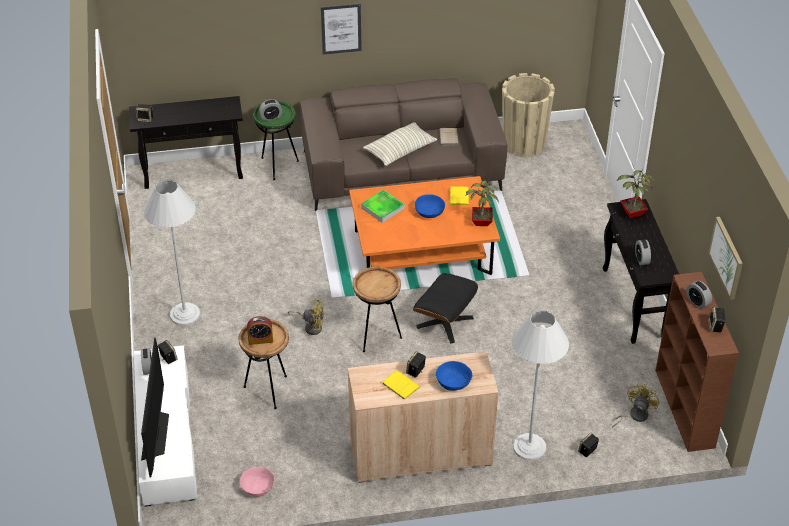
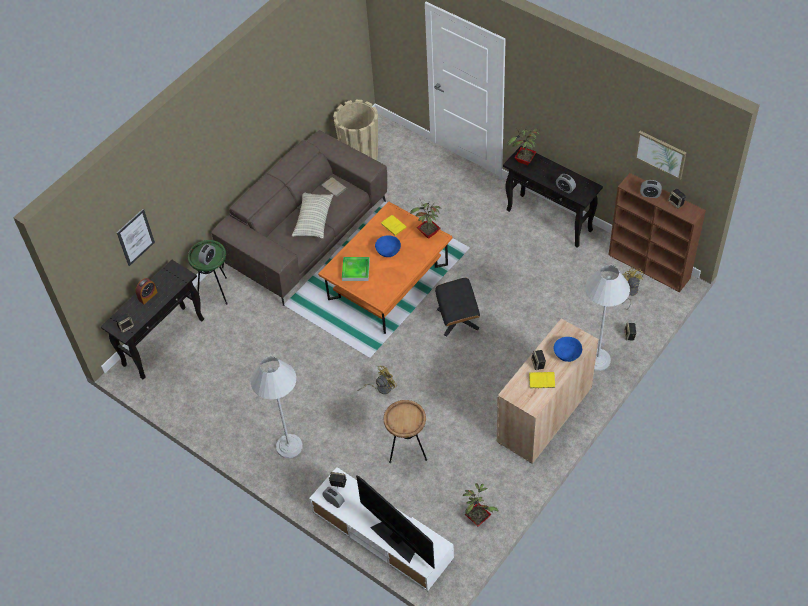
camera: 40 degrees left, 10 degrees up
pink bowl [240,467,275,497] -> potted plant [462,483,499,526]
alarm clock [247,316,273,345] -> alarm clock moved to [135,278,158,304]
picture [321,4,362,54] -> picture moved to [117,209,155,266]
brown side table [353,267,402,352] -> none

